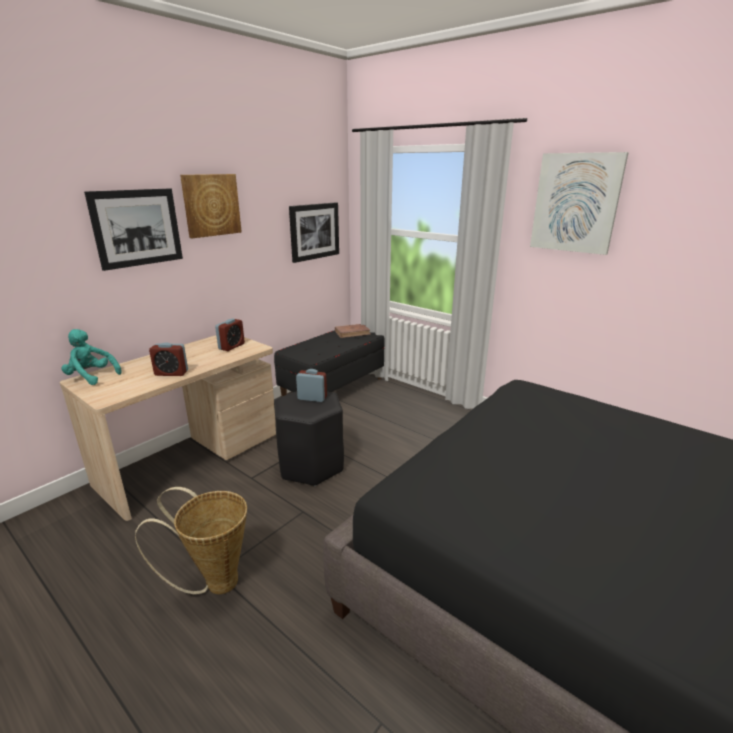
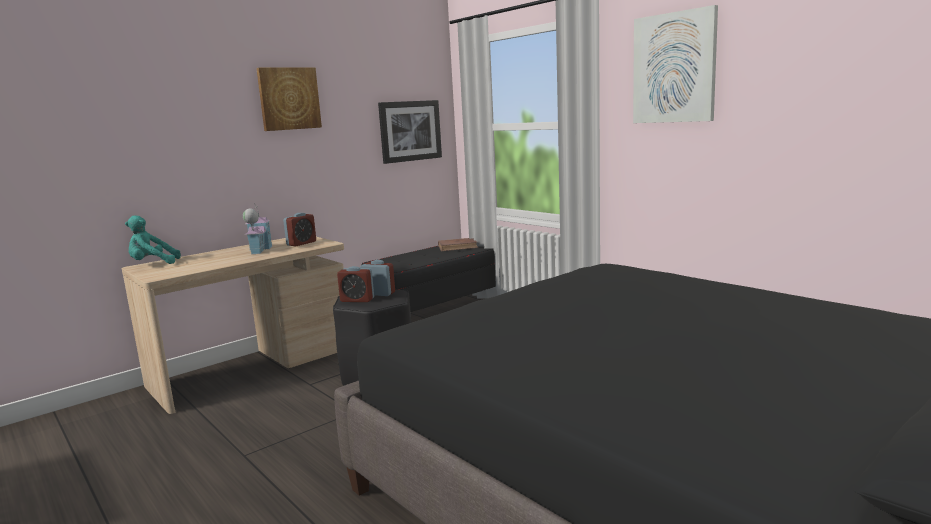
camera: 10 degrees right, 10 degrees down
turquoise plush toy [61,329,122,385] -> turquoise plush toy turned 45 degrees counterclockwise [125,215,181,264]
picture [84,188,183,271] -> none
basket [135,487,247,594] -> none
alarm clock [149,342,188,376] -> alarm clock moved to [337,266,374,302]
none -> toy house [243,203,272,254]

